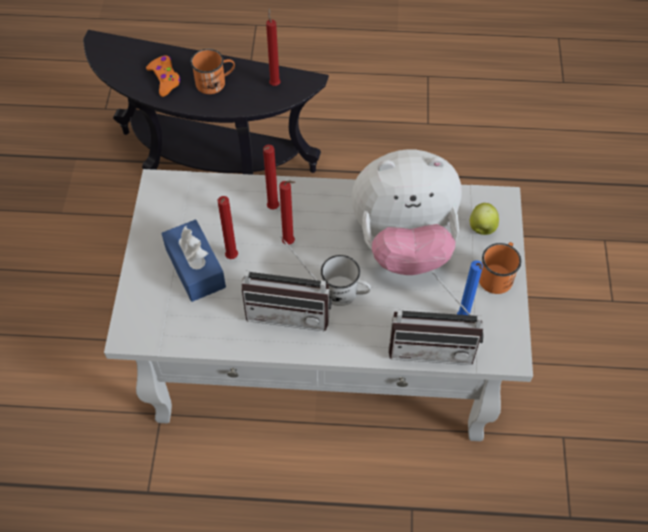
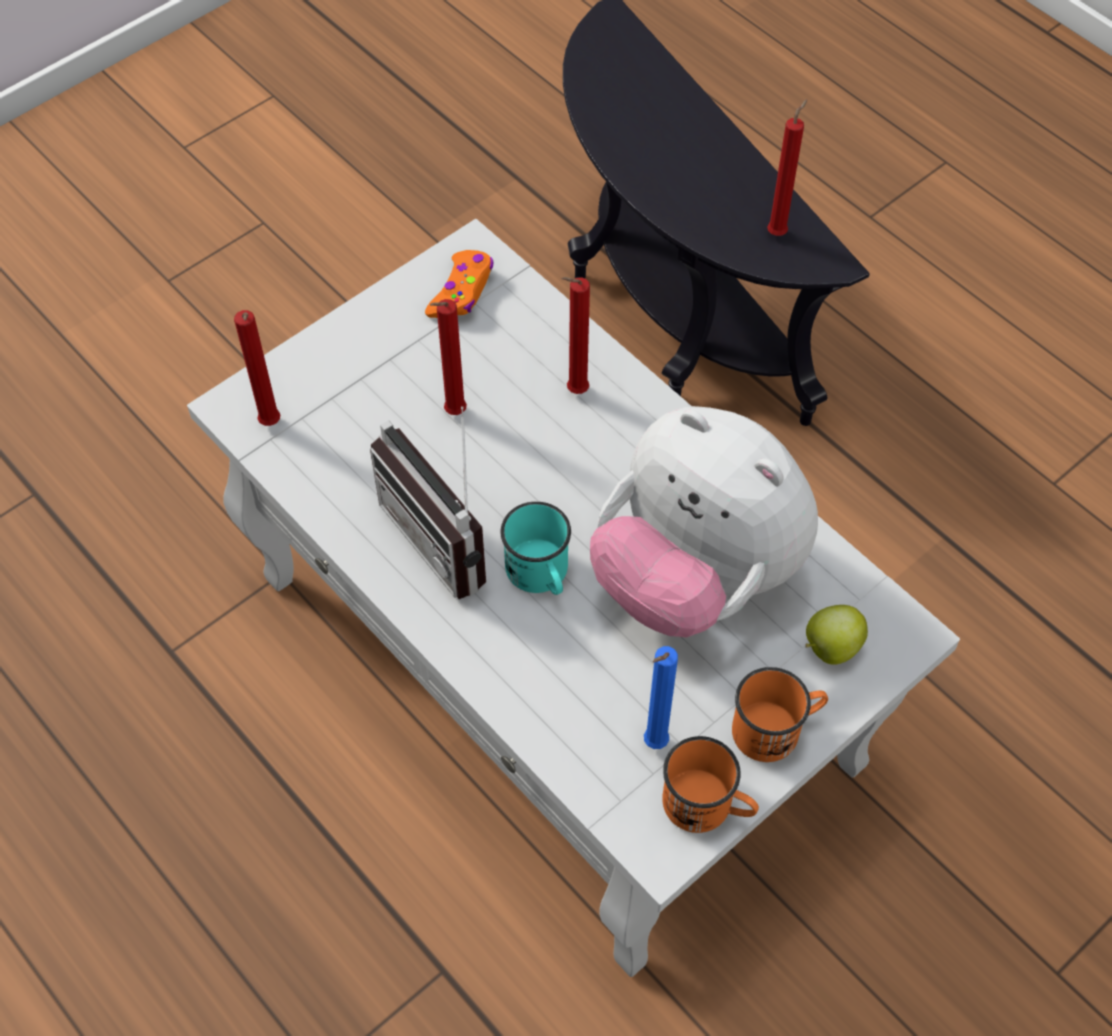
camera: 45 degrees right, 0 degrees up
orange game controller [146,56,180,97] -> orange game controller moved to [425,250,493,318]
blue tissue box [162,219,226,302] -> none
orange mug [190,49,235,94] -> orange mug moved to [662,736,759,833]
red candle [279,180,295,245] -> red candle moved to [234,310,280,426]
white mug [321,255,371,306] -> turquoise mug [501,501,571,595]
radio [388,272,483,365] -> none

